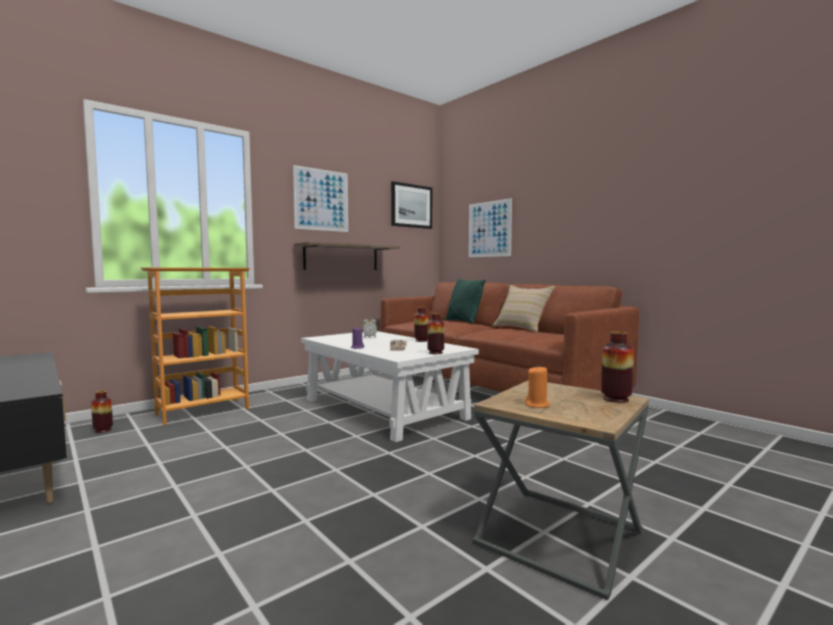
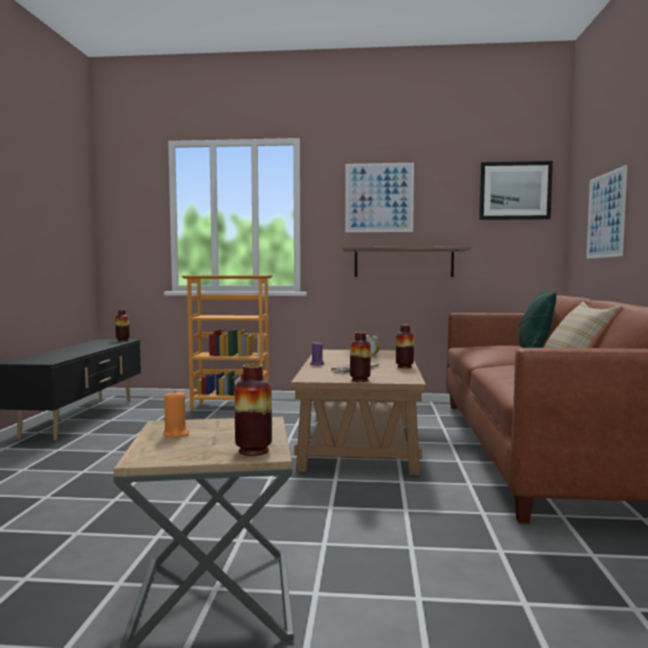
camera: 45 degrees right, 0 degrees up
vase [91,391,113,433] -> vase moved to [115,310,130,341]
white coffee table [301,331,479,442] -> brown coffee table [291,350,426,475]

